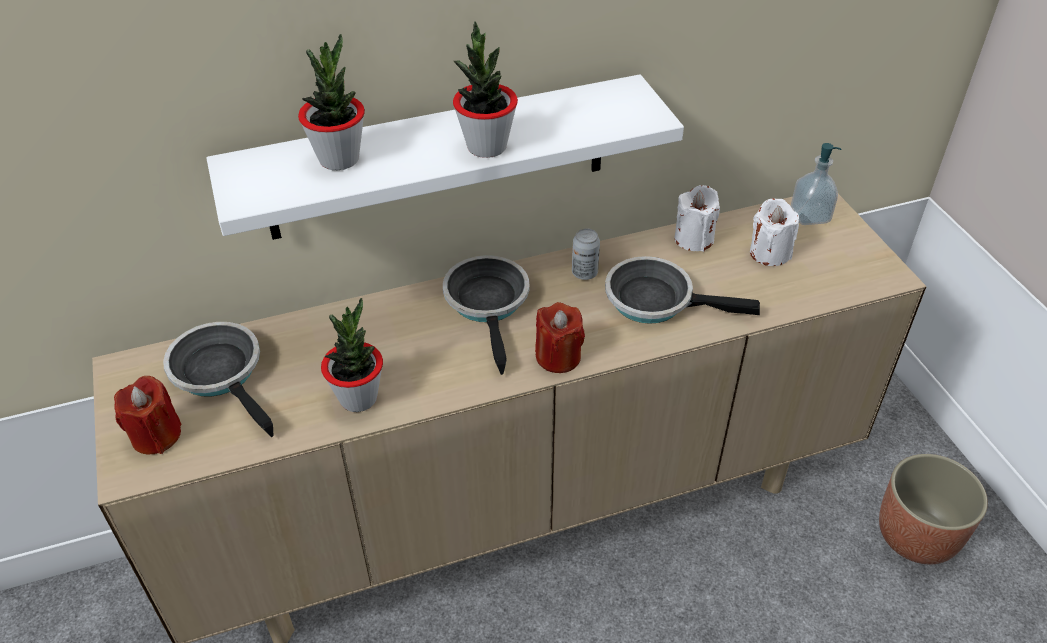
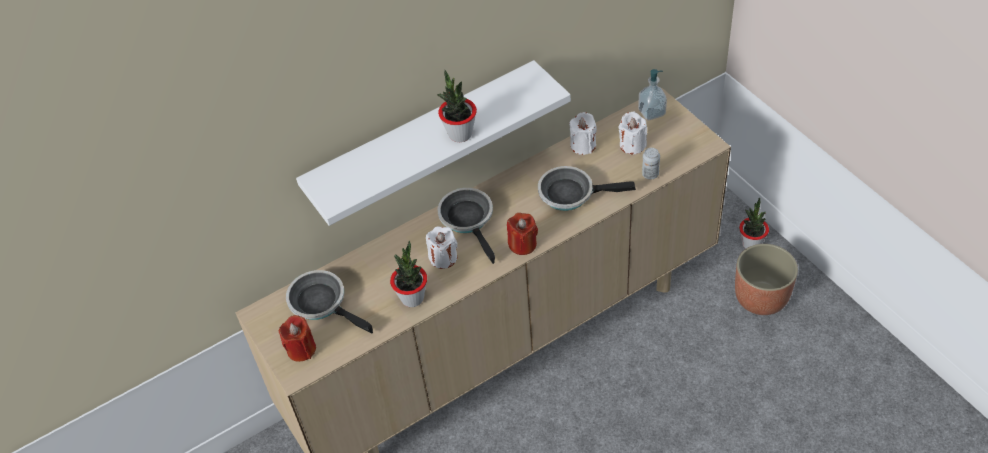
camera: 10 degrees left, 5 degrees up
potted plant [298,34,365,170] -> potted plant moved to [739,198,769,249]
can [572,229,600,280] -> can moved to [642,148,660,179]
none -> white candle [426,226,458,269]

